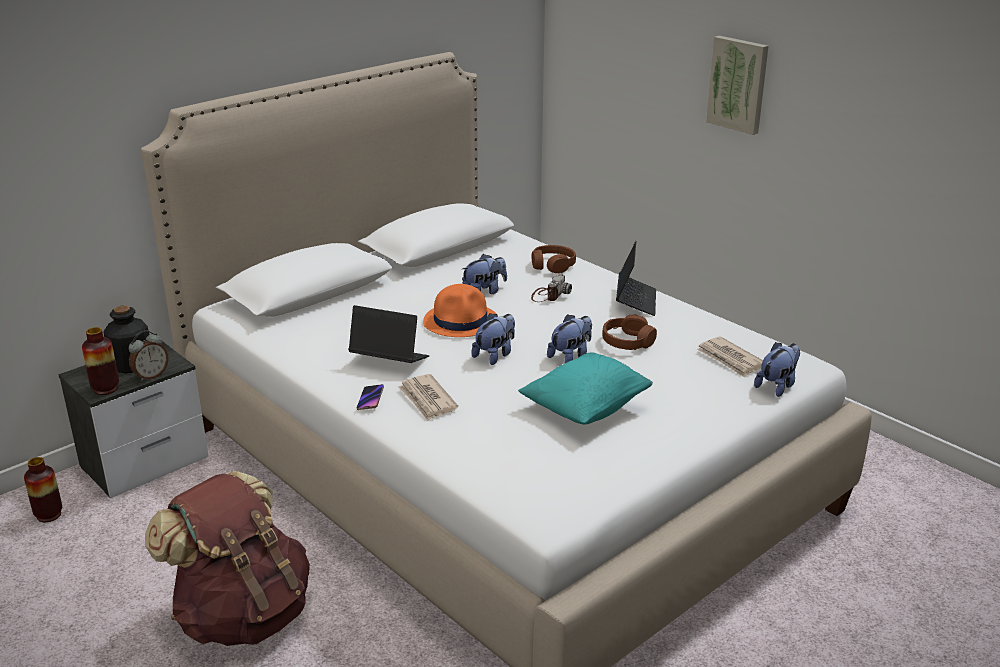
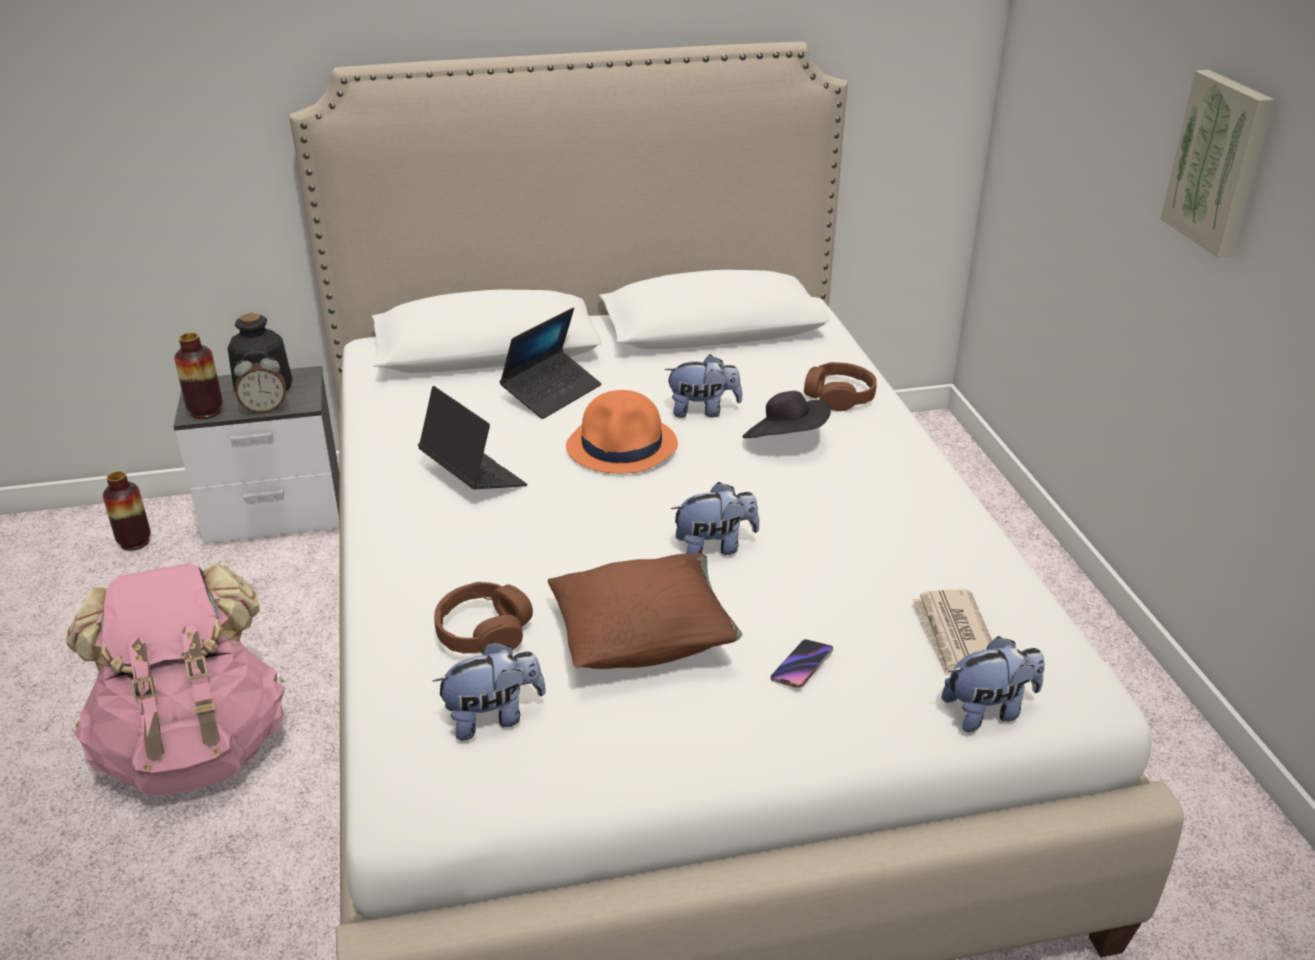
camera: 30 degrees right, 5 degrees up
brown backpack [145,471,310,646] -> pink backpack [66,563,285,796]
phone [356,384,384,410] -> phone moved to [771,639,833,688]
newspaper [398,374,458,421] -> none
plush toy [471,313,515,365] -> plush toy moved to [432,642,546,741]
turquoise pillow [518,352,653,424] -> brown pillow [547,553,742,669]
camera [531,273,572,302] -> black hat [743,391,831,438]
brown headphones [603,314,657,350] -> brown headphones moved to [434,582,533,654]
laptop [616,241,656,316] -> laptop moved to [499,308,601,419]

